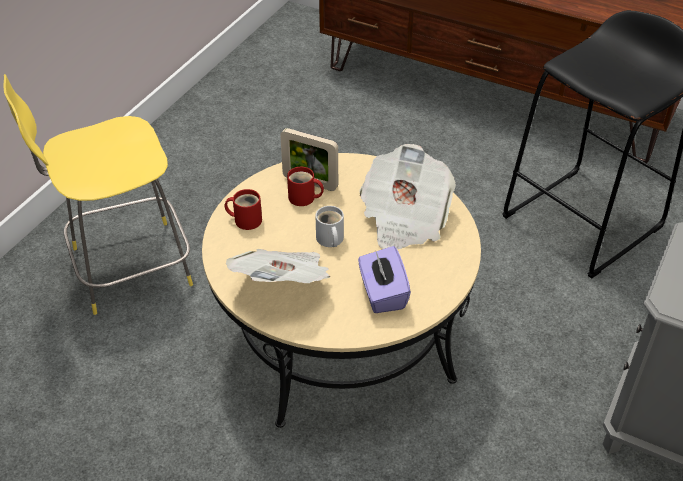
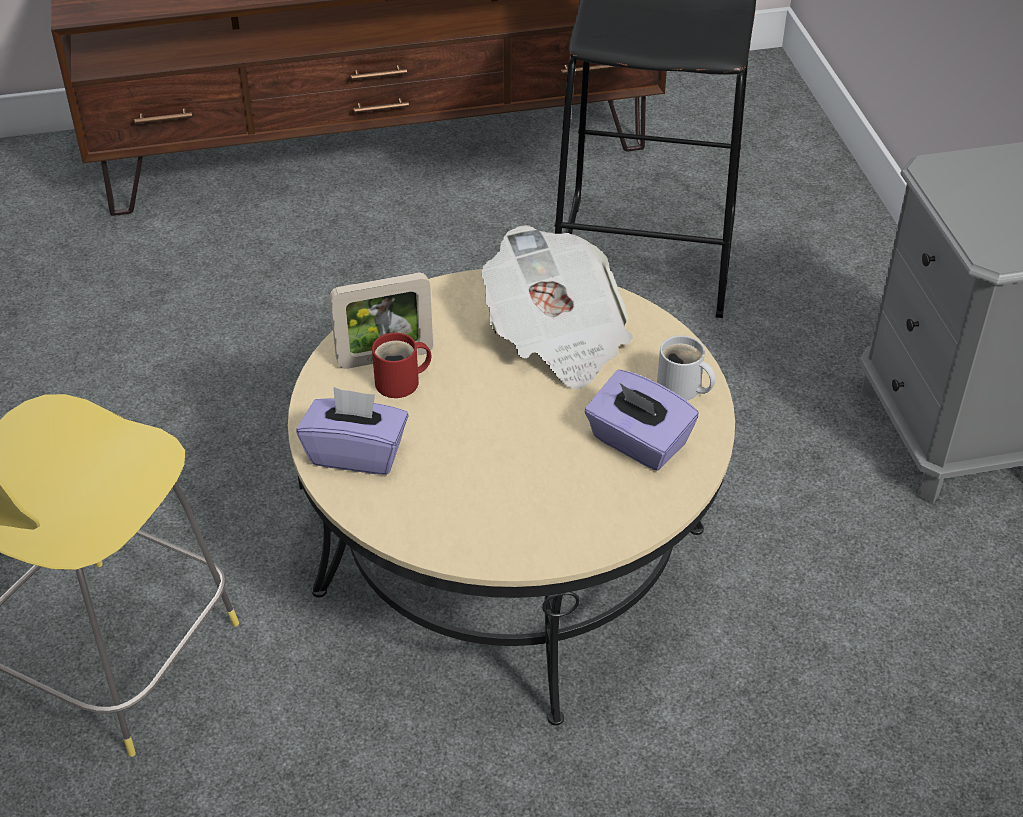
camera: 40 degrees left, 0 degrees up
red mug [225,189,262,230] -> purple tissue box [296,387,409,475]
newspaper [226,249,331,283] -> none
white mug [316,206,344,247] -> white mug moved to [657,335,715,400]

